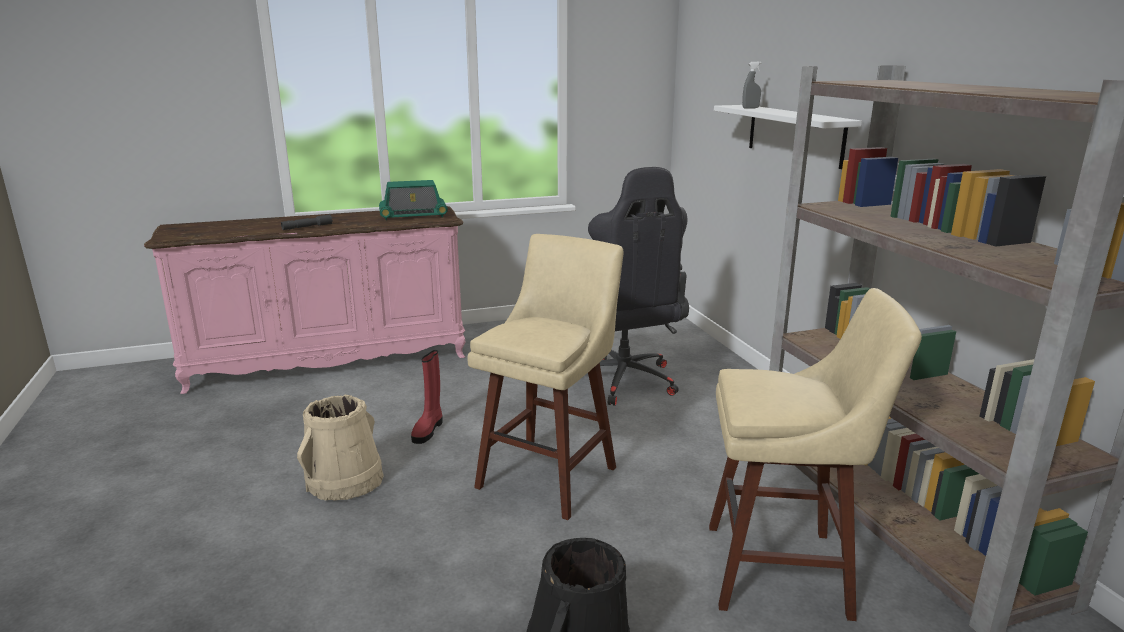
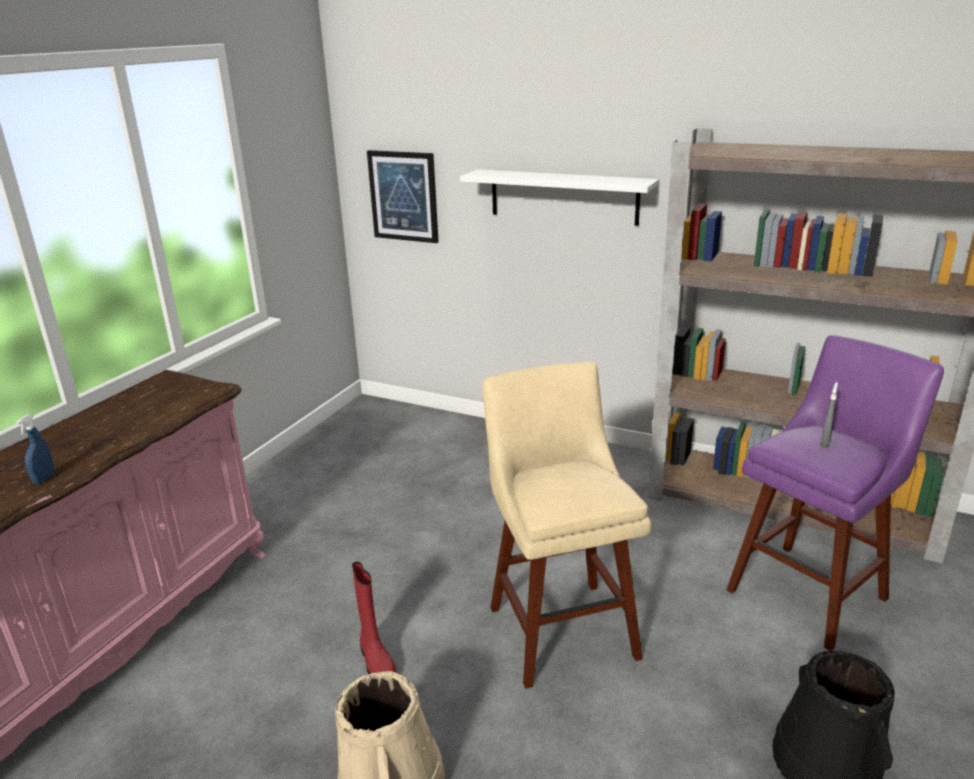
camera: 45 degrees left, 5 degrees up
grey flashlight [281,215,333,230] -> blue spray bottle [16,414,55,485]
radio [379,180,448,220] -> none
black office chair [588,167,689,406] -> none
beige stool [709,288,922,621] -> purple stool [727,335,944,651]
grey spray bottle [742,62,762,109] -> grey spray bottle moved to [820,382,838,448]
none -> picture [367,150,439,243]

